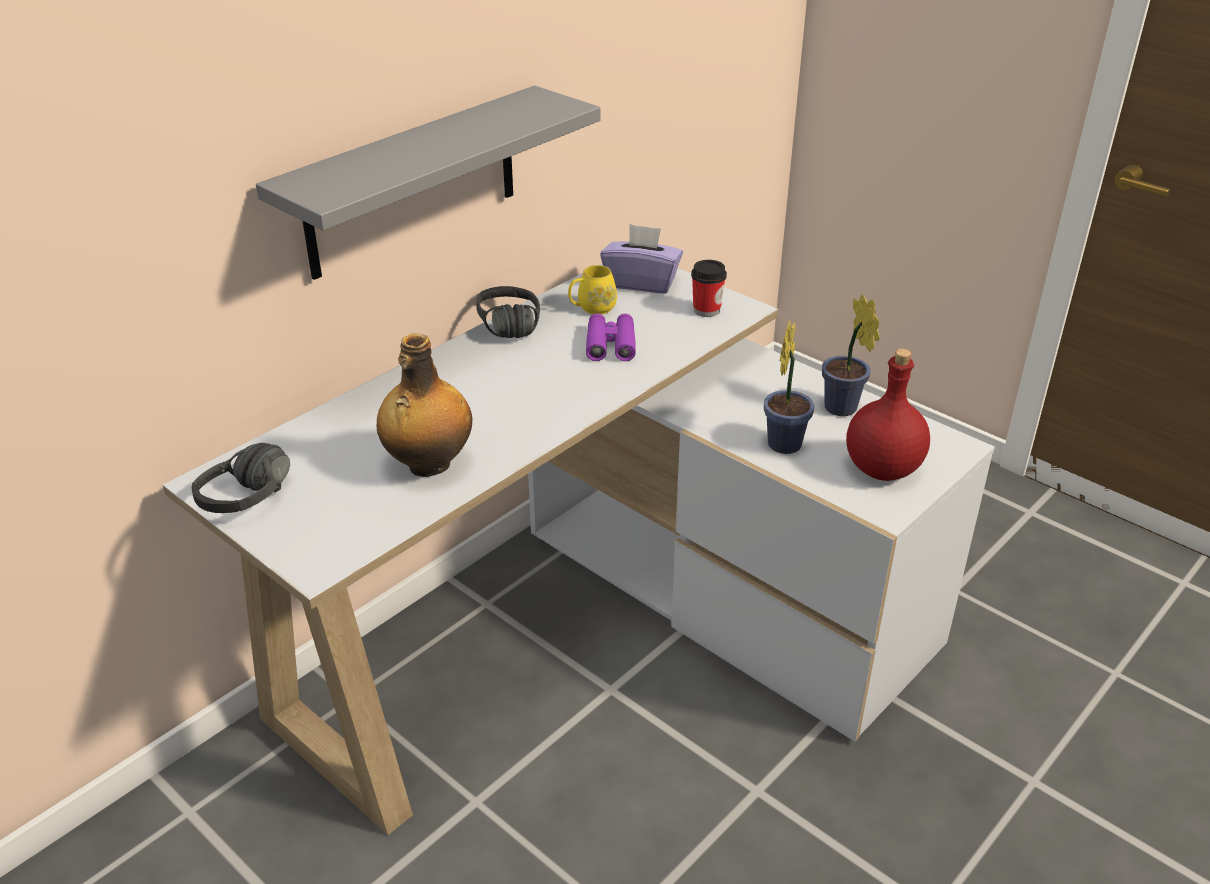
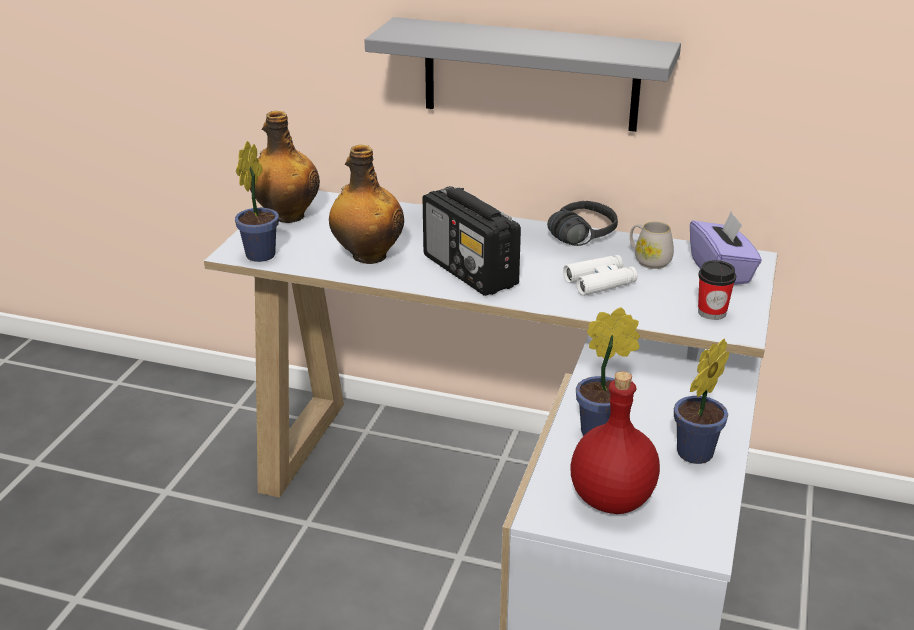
camera: 65 degrees right, 5 degrees down
black headphones [192,443,290,513] -> bottle [250,111,320,223]
yellow mug [568,265,617,314] -> white mug [630,222,674,269]
purple binoculars [586,313,636,361] -> white binoculars [563,255,638,296]
none -> potted plant [235,141,279,262]
none -> radio [423,186,521,296]

